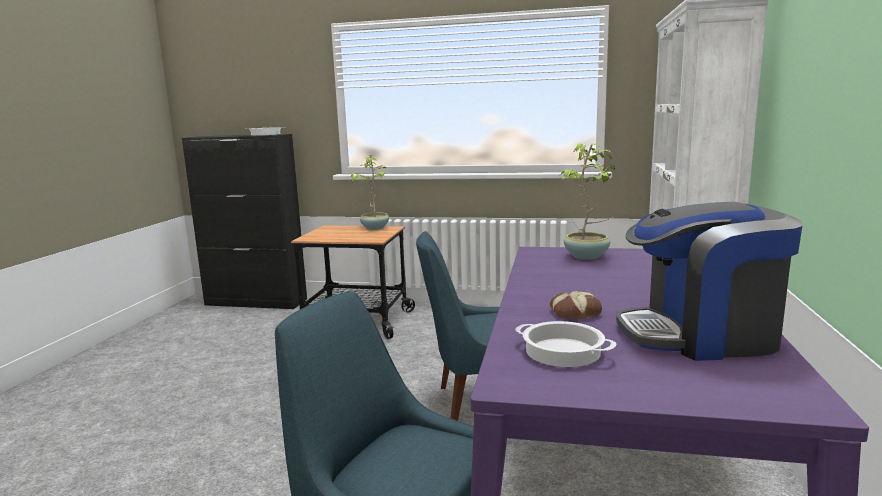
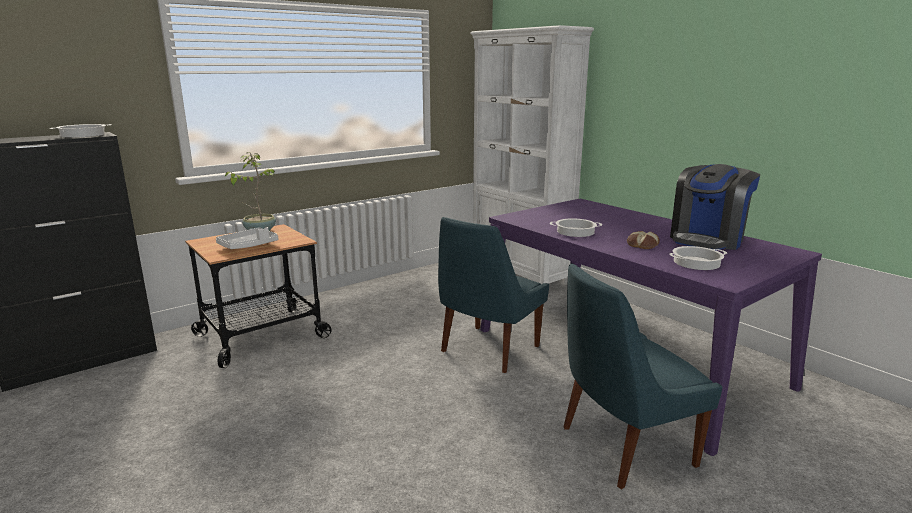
camera: 50 degrees left, 5 degrees up
potted plant [560,144,615,260] -> none
none -> white tray [216,227,278,249]
none -> cooking pot [550,218,602,237]

